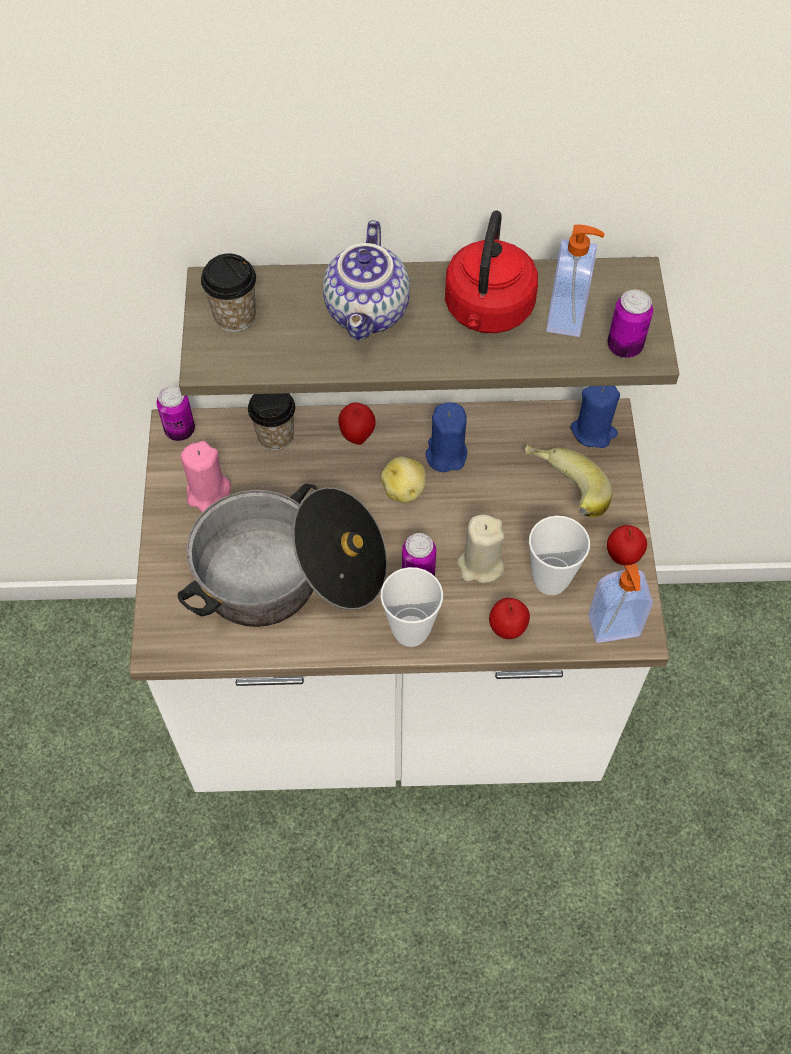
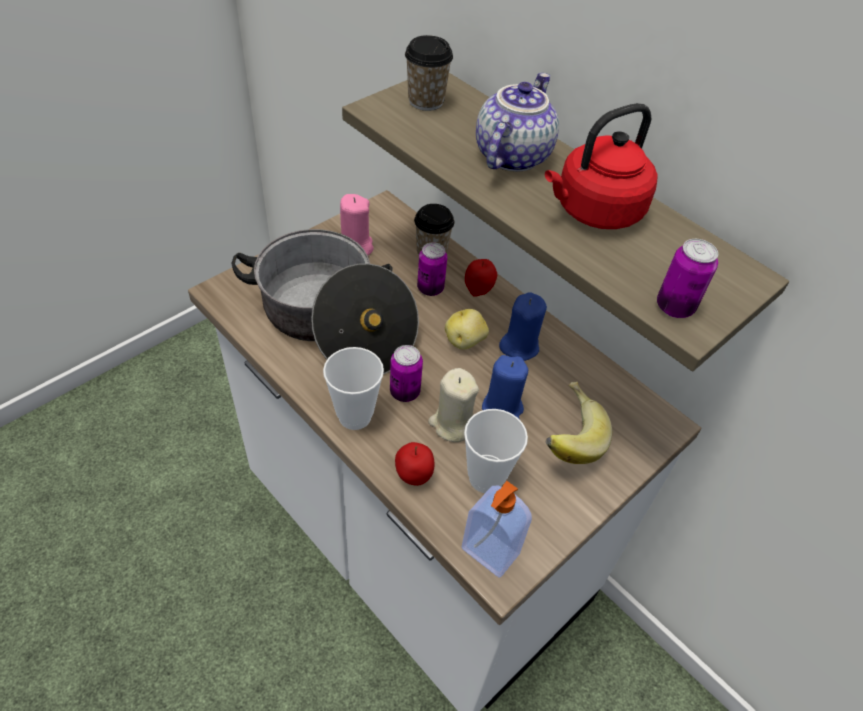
camera: 45 degrees right, 10 degrees down
can [157,386,195,441] -> can moved to [417,242,447,296]
teapot [323,220,410,340] -> teapot turned 150 degrees clockwise [476,73,559,172]
soap dispenser [546,224,604,337] -> none
blue candle [571,386,620,448] -> blue candle moved to [482,355,528,420]
apple [607,525,647,565] -> none

